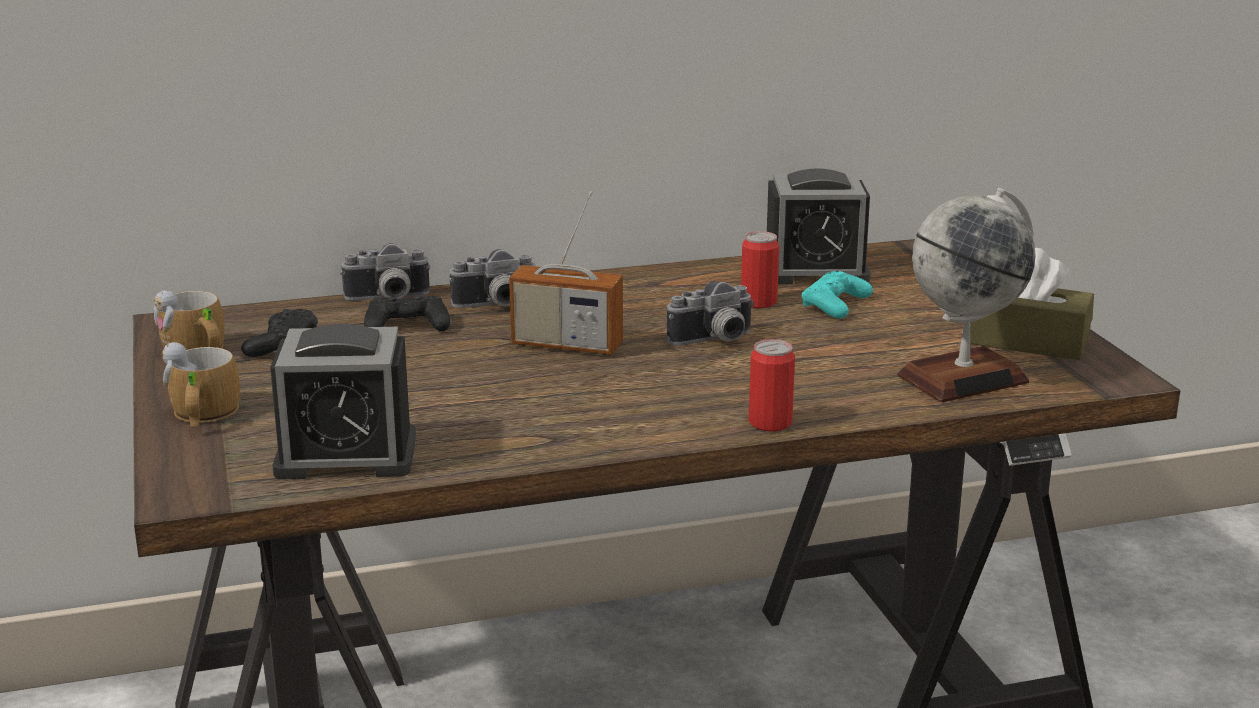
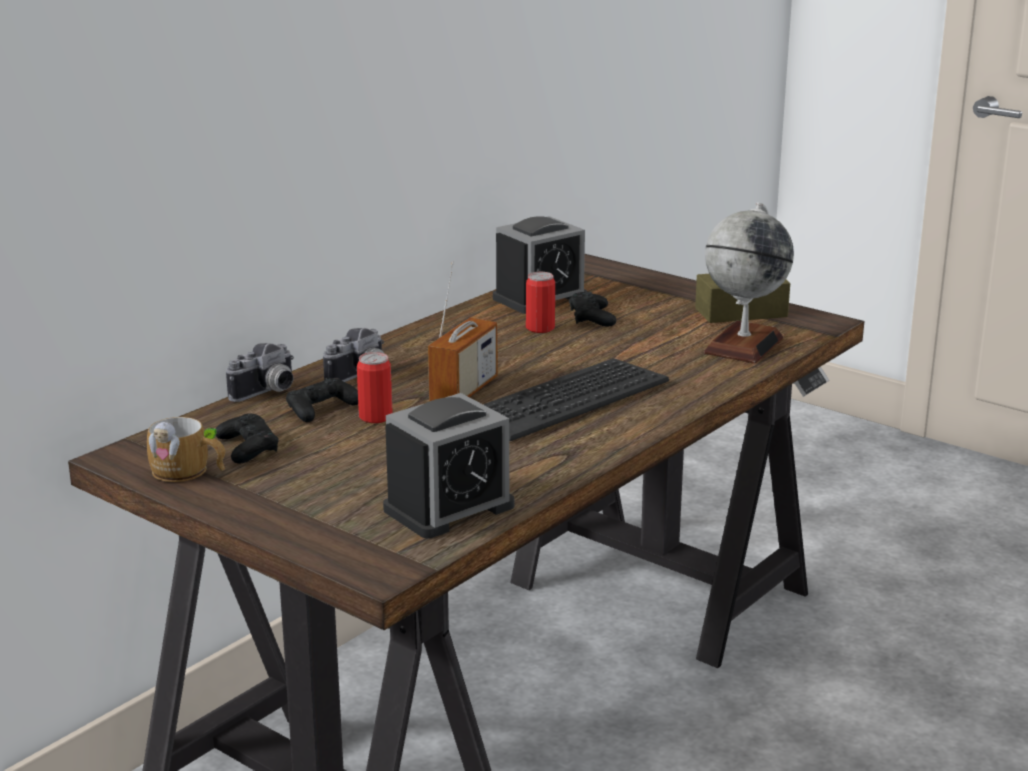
camera: 35 degrees left, 0 degrees up
mug [162,342,240,427] -> none
radio [509,191,623,355] -> radio turned 45 degrees counterclockwise [428,261,498,401]
camera [667,281,755,346] -> none
can [749,339,795,432] -> can moved to [357,352,393,423]
turquoise game controller [802,271,873,319] -> black game controller [569,292,616,327]
none -> keyboard [483,358,669,441]

